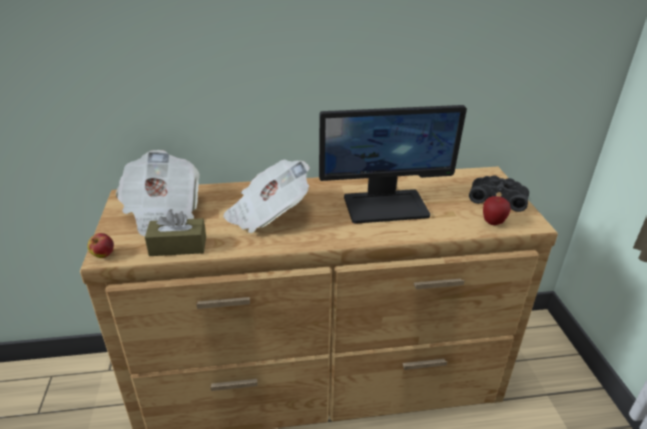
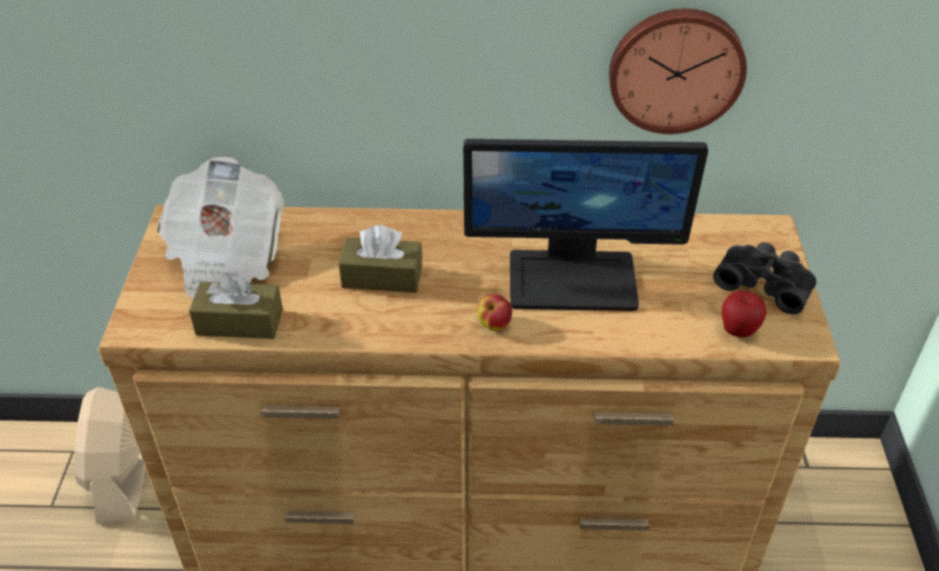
camera: 10 degrees right, 10 degrees up
apple [87,233,114,258] -> apple moved to [477,294,512,331]
newspaper [223,159,310,233] -> brown tissue box [339,225,422,293]
none -> beige fan [74,387,145,524]
none -> wall clock [609,9,747,134]

